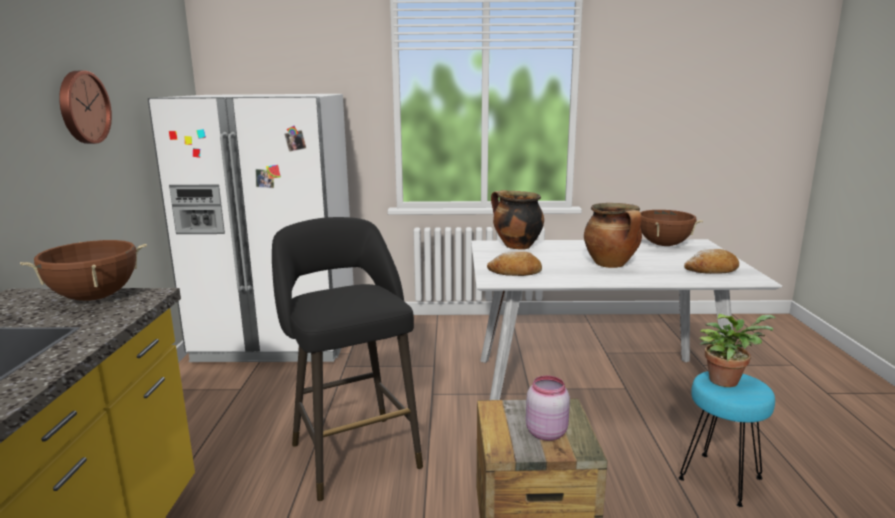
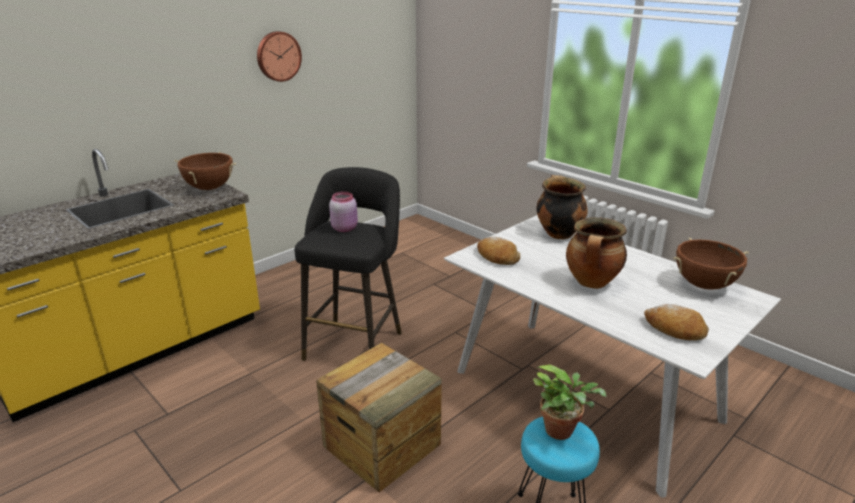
camera: 45 degrees right, 10 degrees up
white fridge [148,94,354,362] -> none
pink jar [526,376,570,441] -> pink jar moved to [329,192,358,232]

